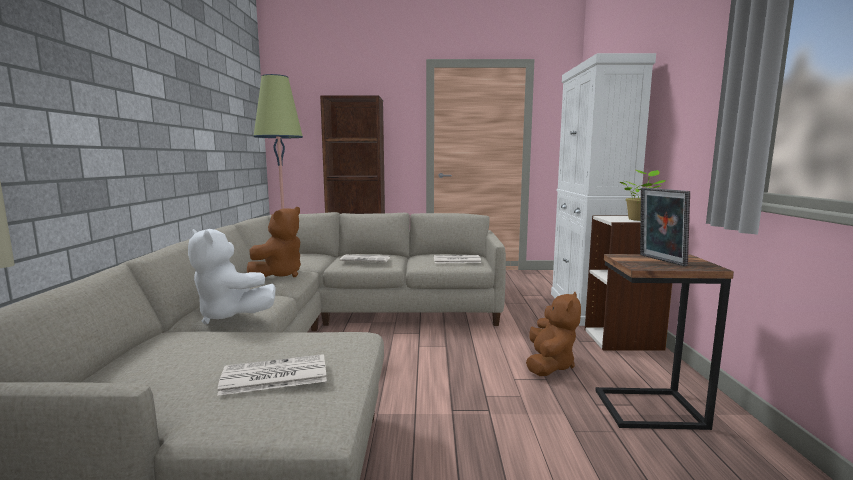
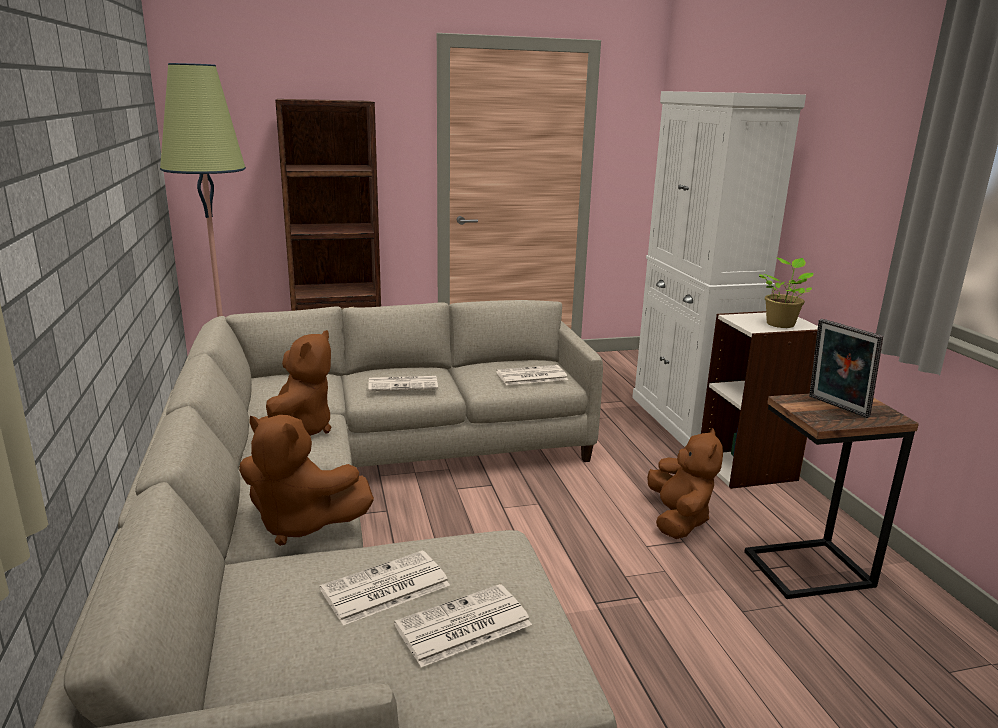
camera: 15 degrees left, 10 degrees up
white plush toy [188,229,276,325] -> brown plush toy [239,415,374,546]
none -> newspaper [320,550,450,625]

